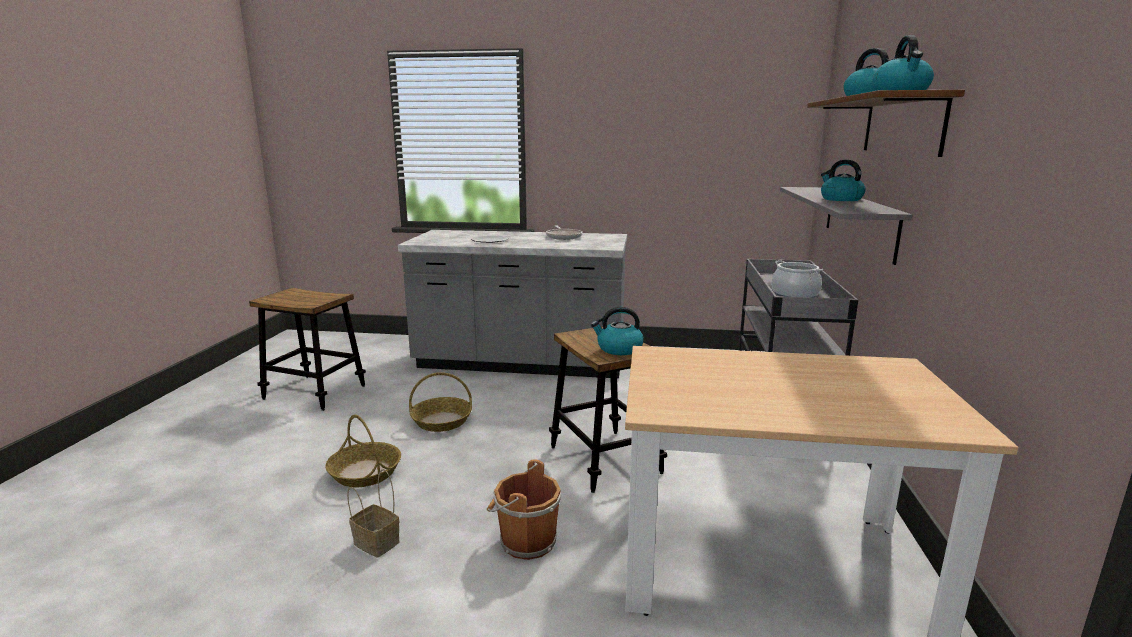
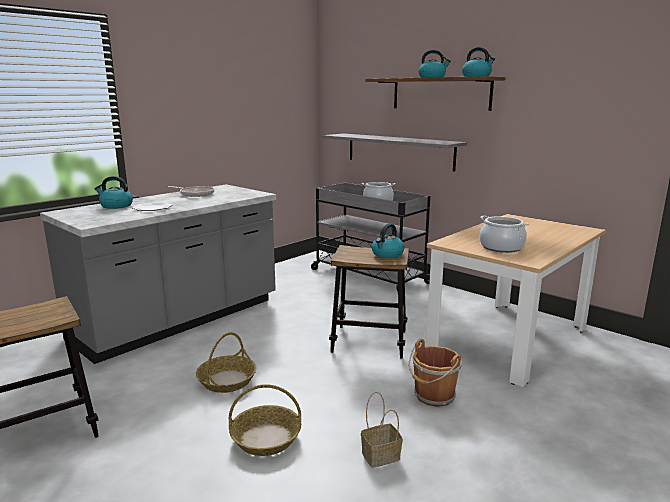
camera: 55 degrees left, 0 degrees up
kettle [821,160,865,201] -> kettle moved to [95,176,133,209]
none -> cooking pot [480,216,529,253]

